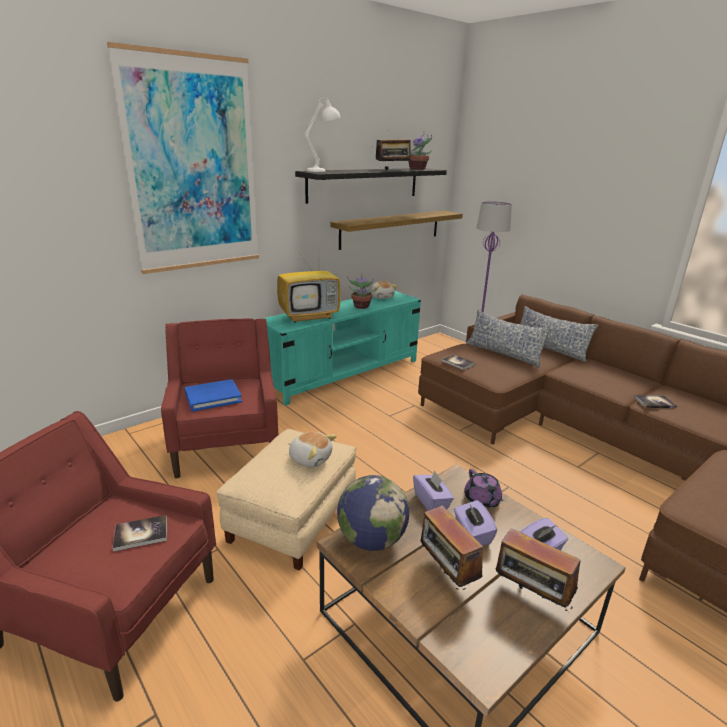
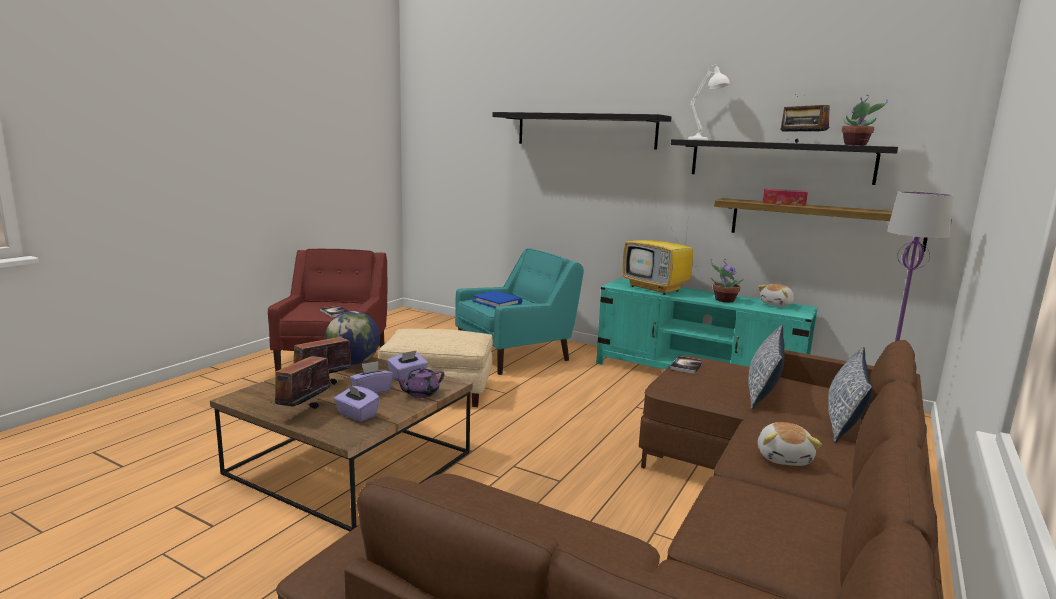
camera: 70 degrees right, 10 degrees down
picture [107,42,259,274] -> black shelf [492,112,672,149]
red armchair [161,318,278,478] -> turquoise armchair [455,248,584,375]
plush toy [289,432,337,468] -> plush toy moved to [758,422,822,466]
book [634,395,677,408] -> none
none -> tissue box [763,189,808,206]

